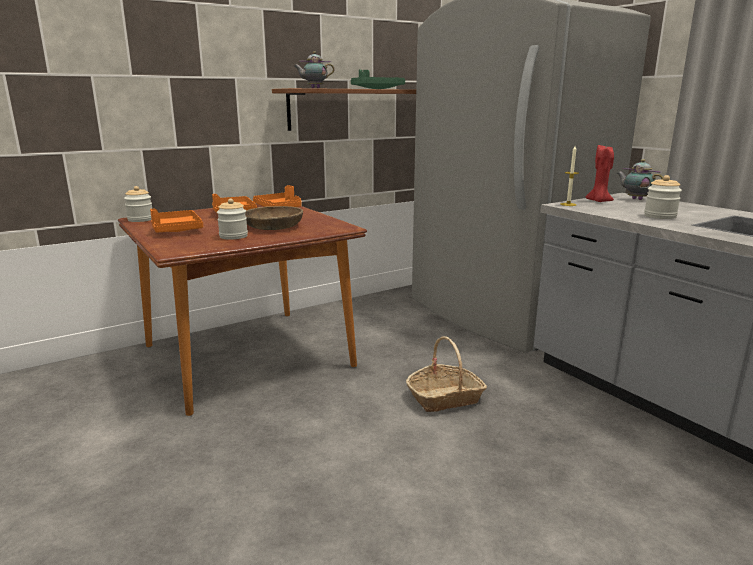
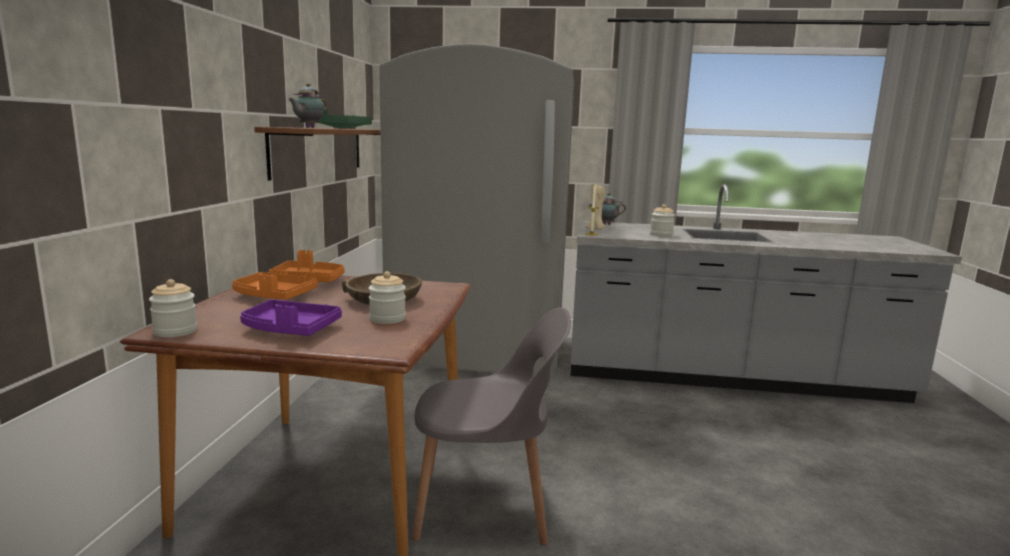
camera: 50 degrees left, 5 degrees down
orange tray [150,209,203,233] -> purple tray [240,300,342,336]
basket [406,336,487,412] -> none
red candle [586,145,614,202] -> beige candle [585,184,606,230]
none -> grey chair [412,307,571,545]

